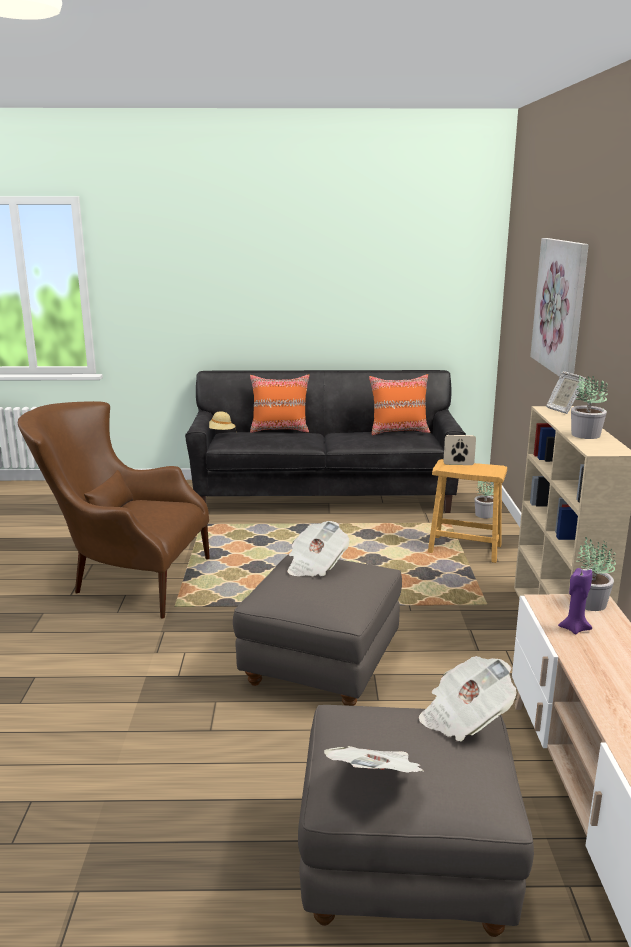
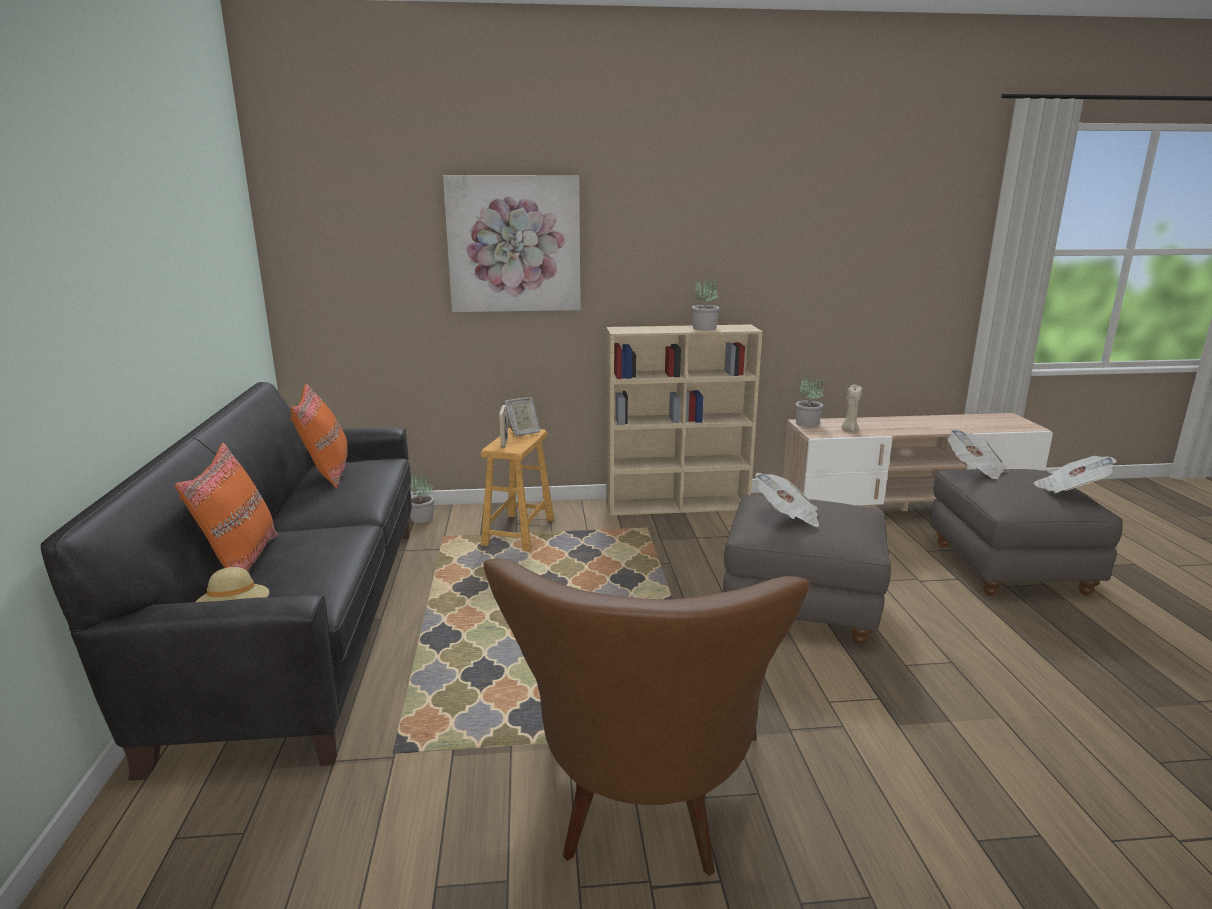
camera: 95 degrees left, 0 degrees up
picture frame [546,371,585,414] -> picture frame moved to [505,397,540,436]
purple candle [558,568,592,634] -> beige candle [841,385,862,432]

